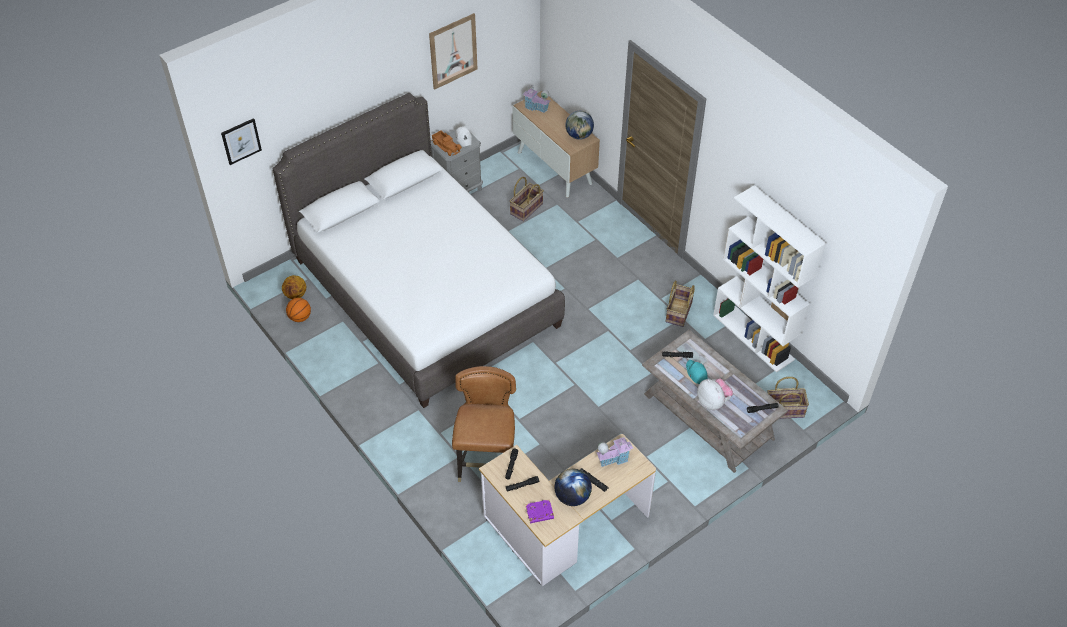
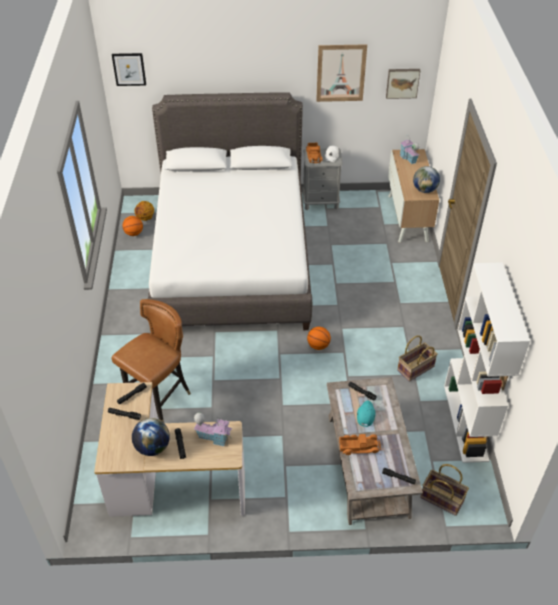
camera: 35 degrees right, 5 degrees down
basket [510,177,544,222] -> none
purple book [525,500,554,523] -> none
plush toy [697,379,733,410] -> toy truck [339,434,381,455]
none -> basketball [307,327,331,350]
none -> picture [386,69,420,99]

